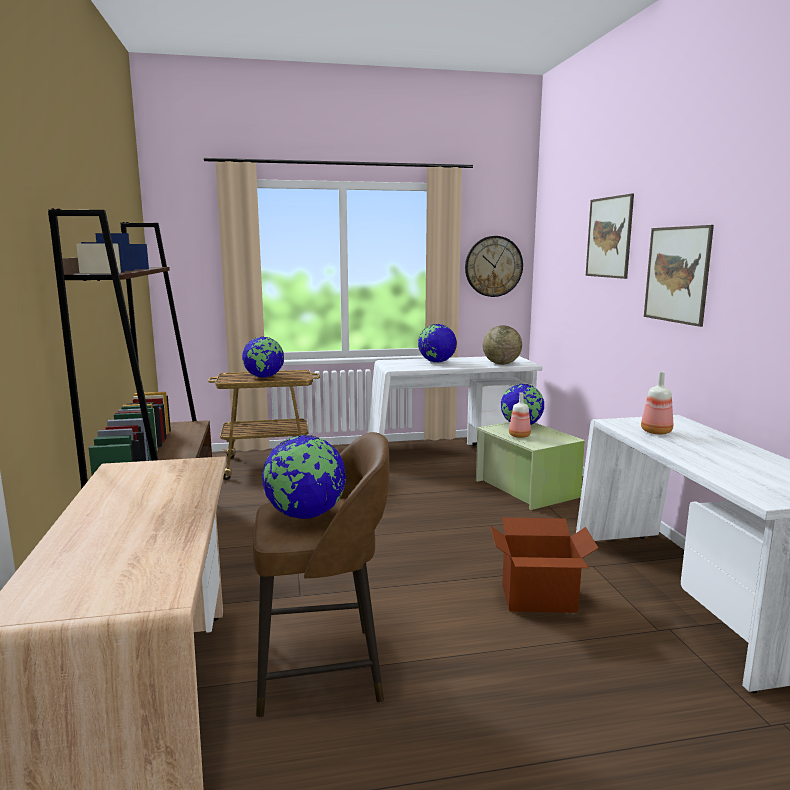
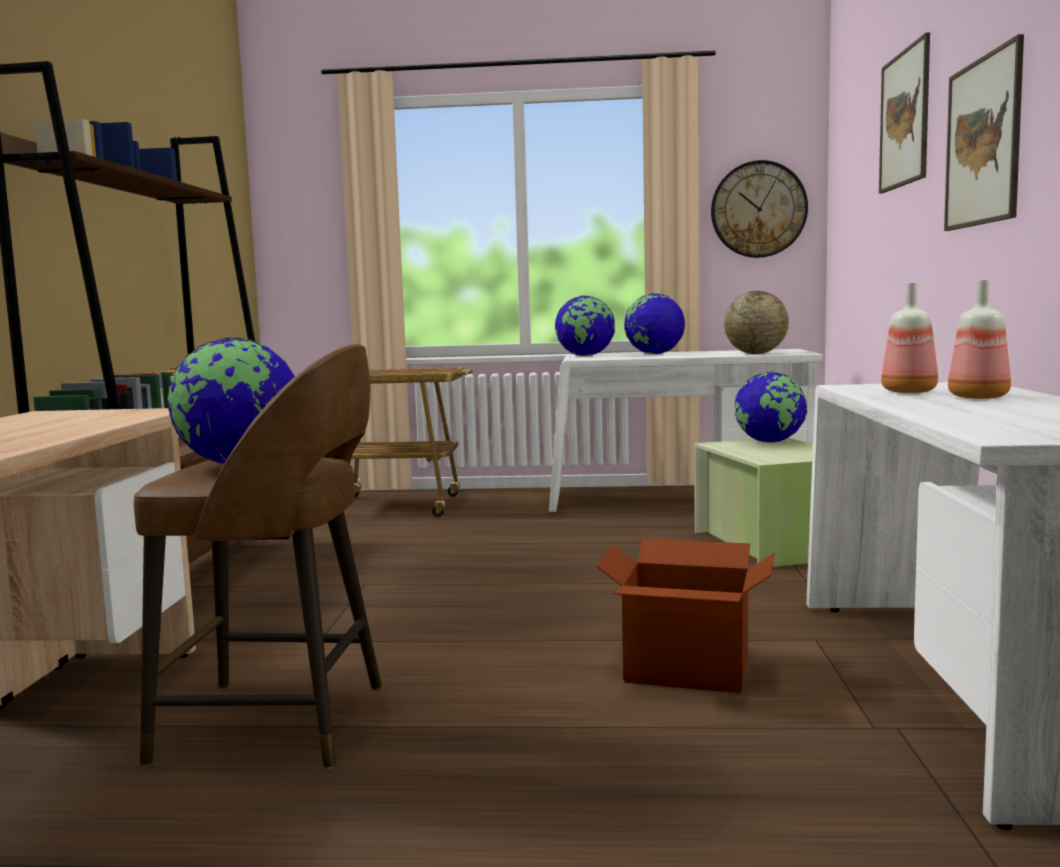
camera: 15 degrees right, 5 degrees down
globe [242,337,284,378] -> globe moved to [555,295,615,356]
bottle [509,393,531,438] -> bottle moved to [948,280,1011,399]

